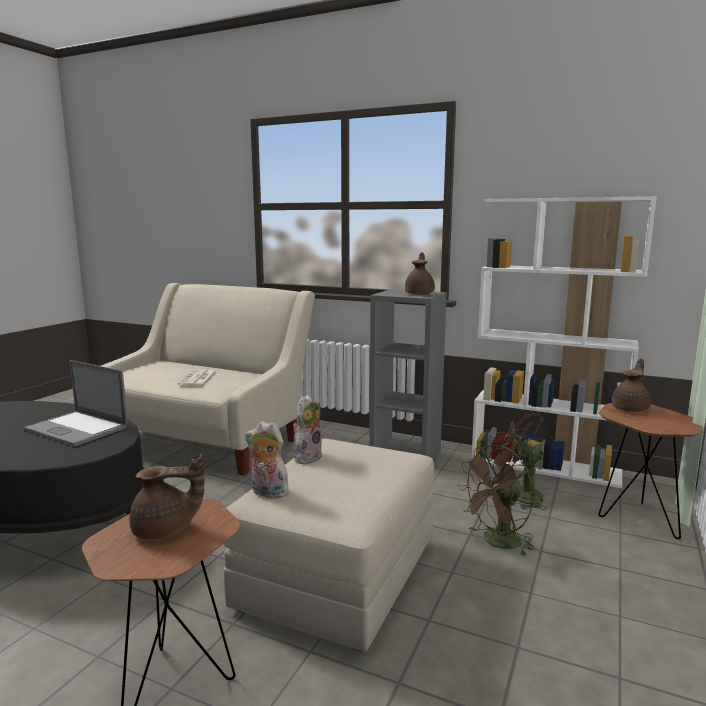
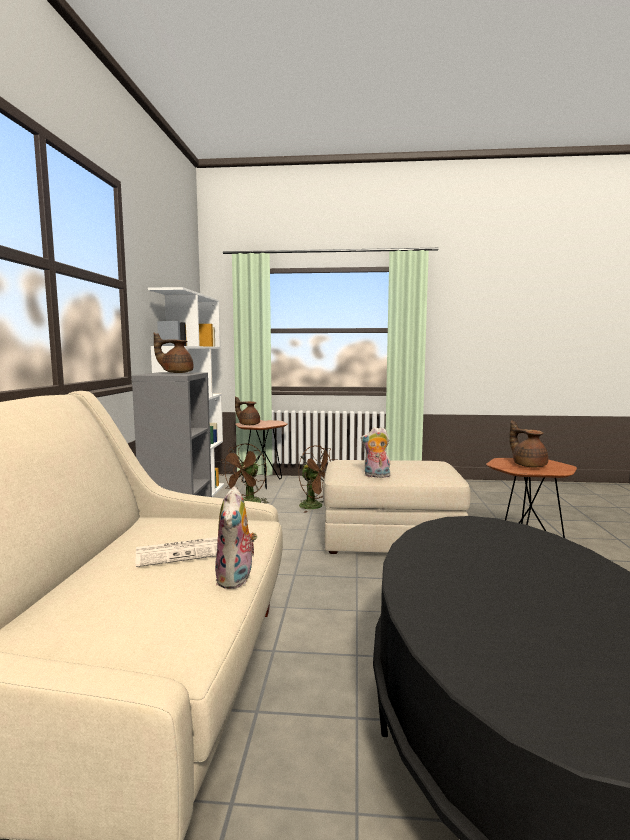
camera: 110 degrees left, 5 degrees down
laptop [23,360,128,447] -> none
plush toy [245,421,289,498] -> plush toy moved to [215,487,257,589]

